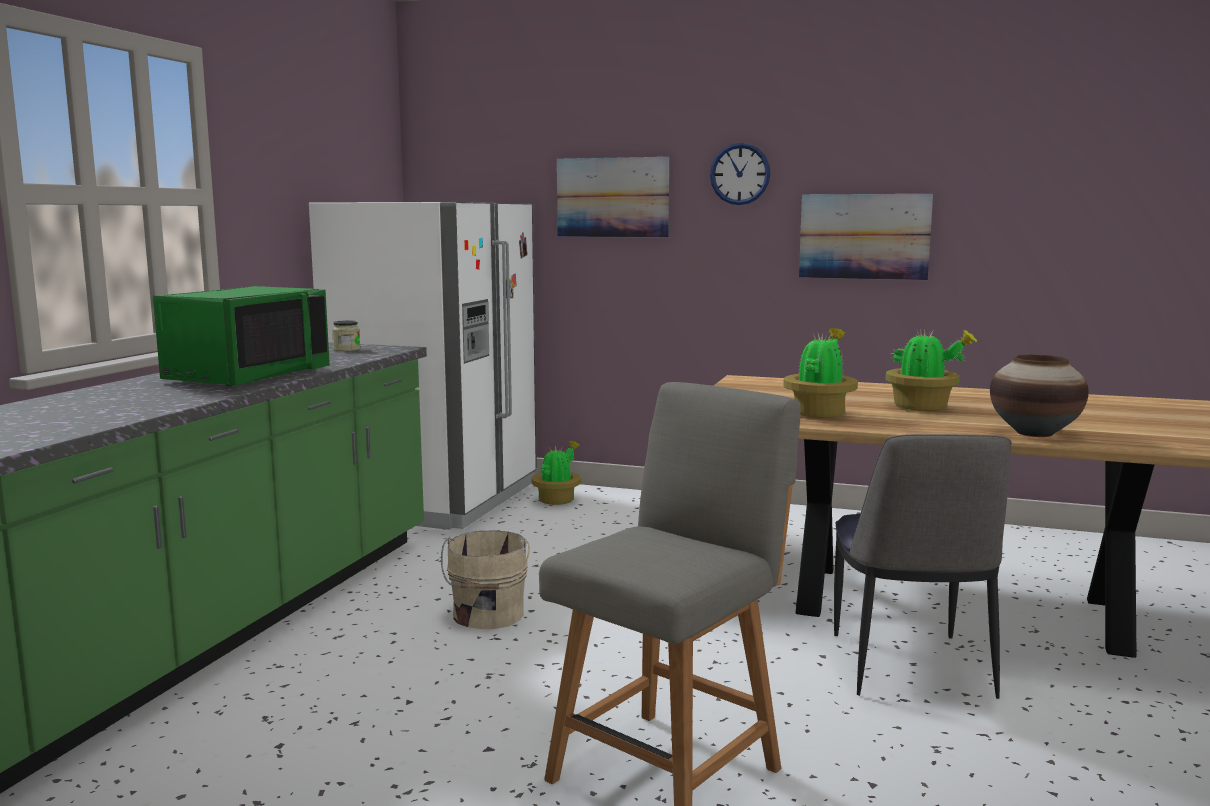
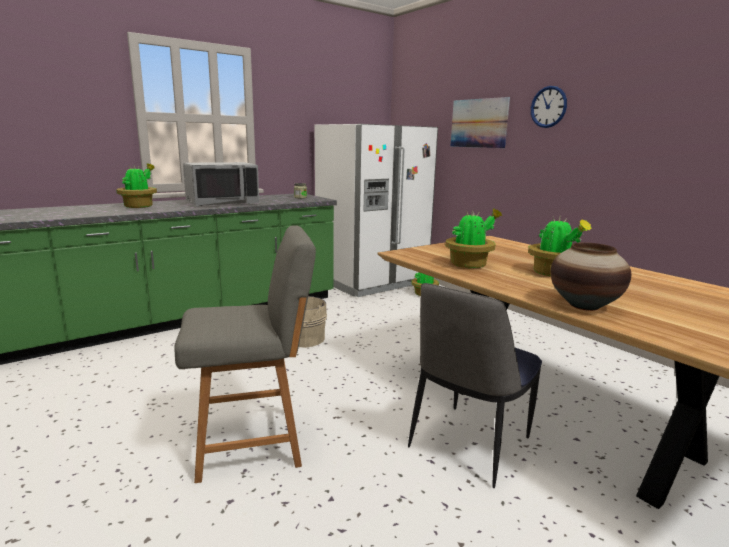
camera: 35 degrees right, 5 degrees up
green microwave [153,286,330,386] -> grey microwave [183,162,259,206]
picture [799,194,933,280] -> none
none -> potted plant [116,163,157,208]

